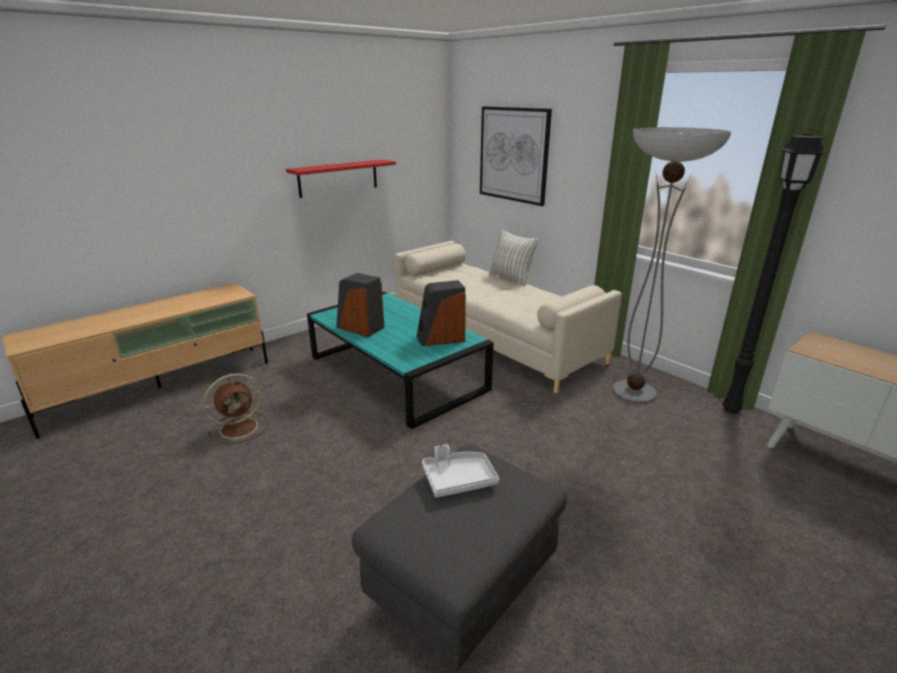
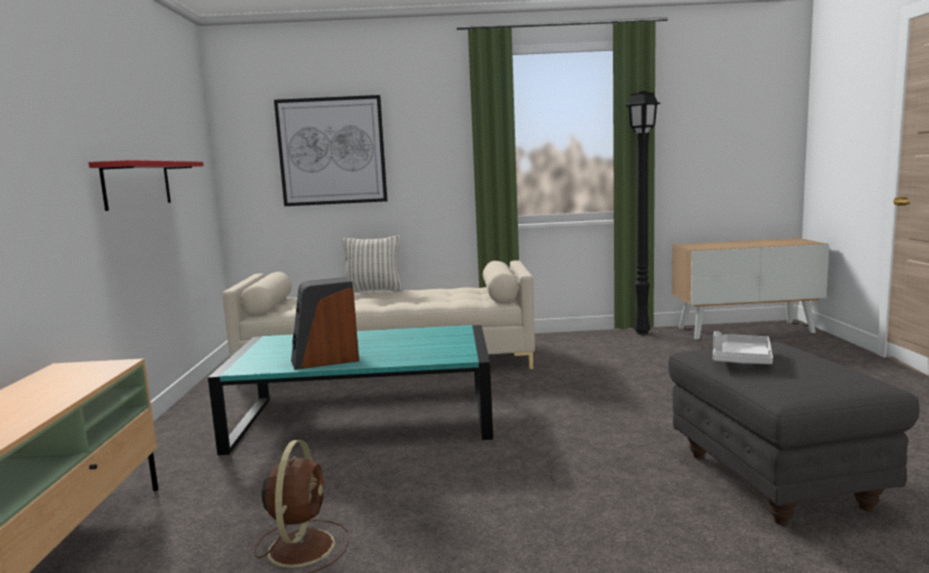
camera: 50 degrees left, 15 degrees down
speaker [416,280,466,346] -> none
floor lamp [613,127,732,403] -> none

